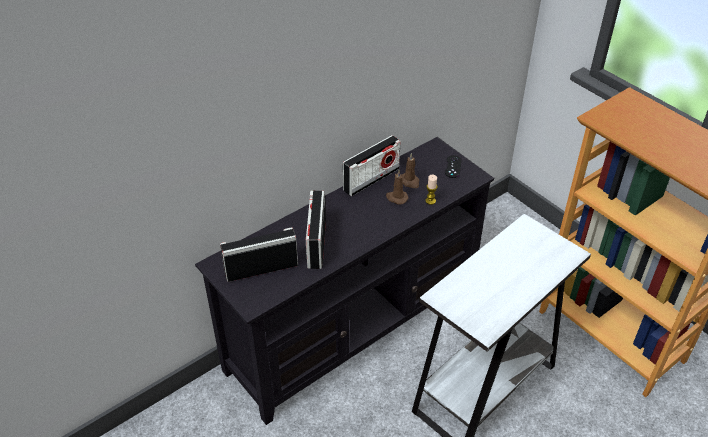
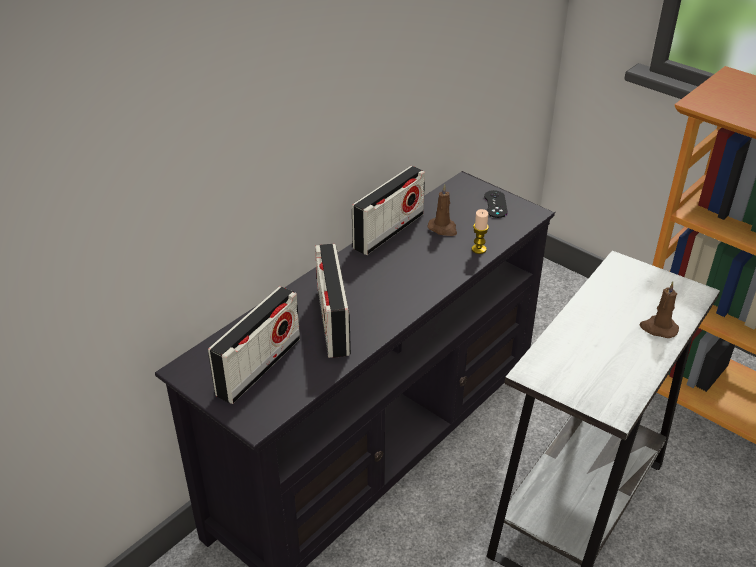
camera: 10 degrees left, 5 degrees down
radio [220,227,298,282] -> radio turned 150 degrees clockwise [208,286,300,404]
brown candle [386,170,409,205] -> brown candle moved to [639,281,679,338]

